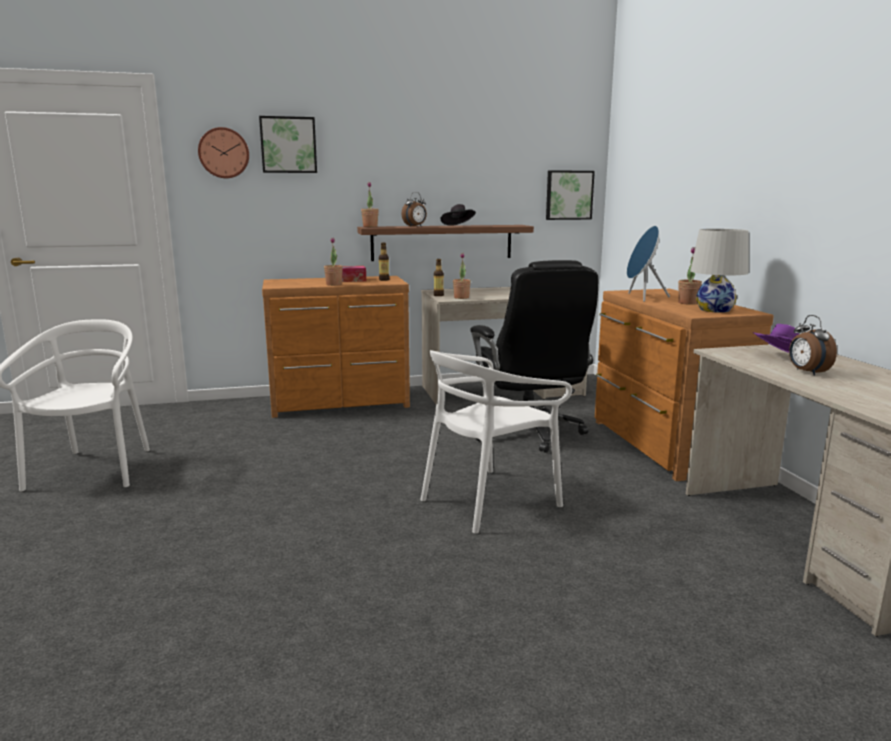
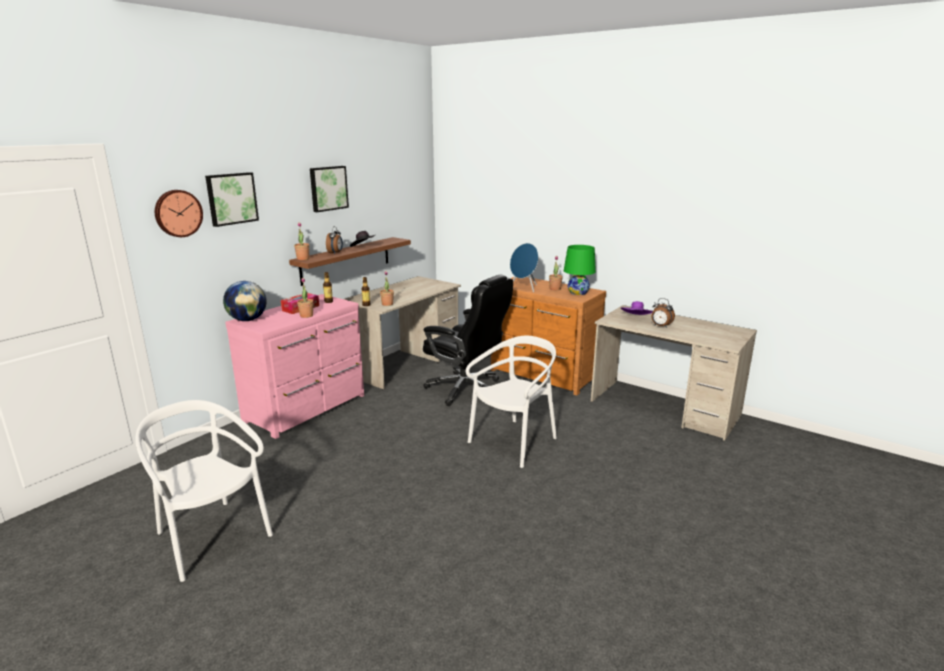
camera: 40 degrees left, 5 degrees up
brown dresser [262,276,410,418] -> pink dresser [225,294,364,439]
white chair [420,350,572,534] -> white chair turned 150 degrees counterclockwise [466,336,557,468]
picture [546,170,595,220] -> picture moved to [310,166,349,212]
white table lamp [690,229,748,313] -> green table lamp [564,245,596,295]
none -> globe [223,281,267,321]

